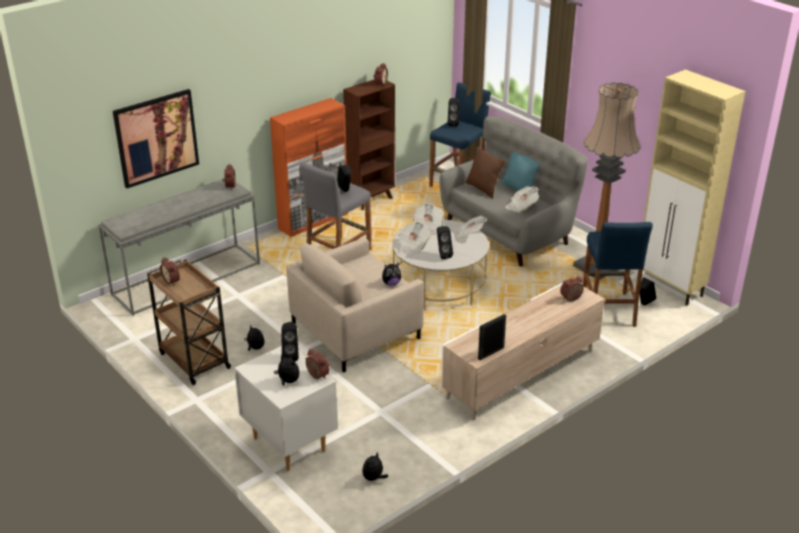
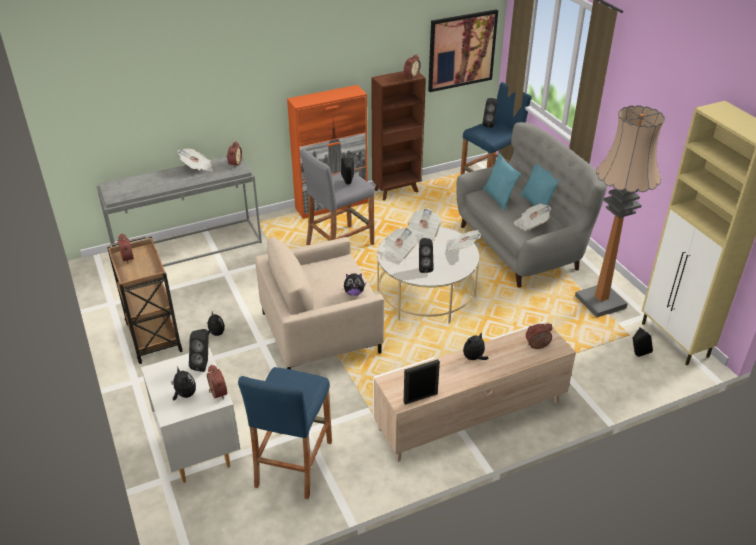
camera: 15 degrees right, 5 degrees up
picture [113,89,199,188] -> picture moved to [428,9,498,92]
plush toy [362,451,388,481] -> plush toy moved to [463,332,489,360]
brown pillow [465,146,505,199] -> turquoise pillow [483,153,521,211]
blue stool [583,222,653,327] -> blue stool moved to [238,367,332,499]
none -> newspaper [178,148,213,171]

